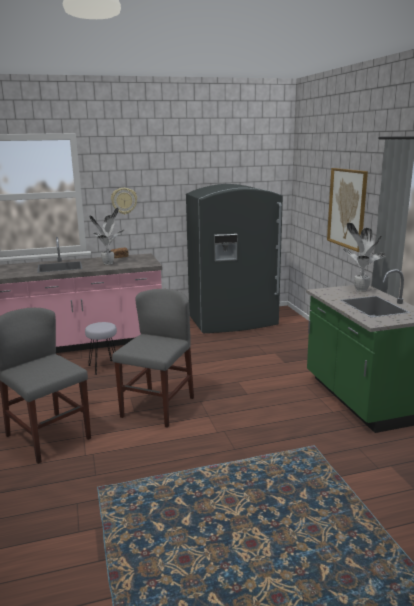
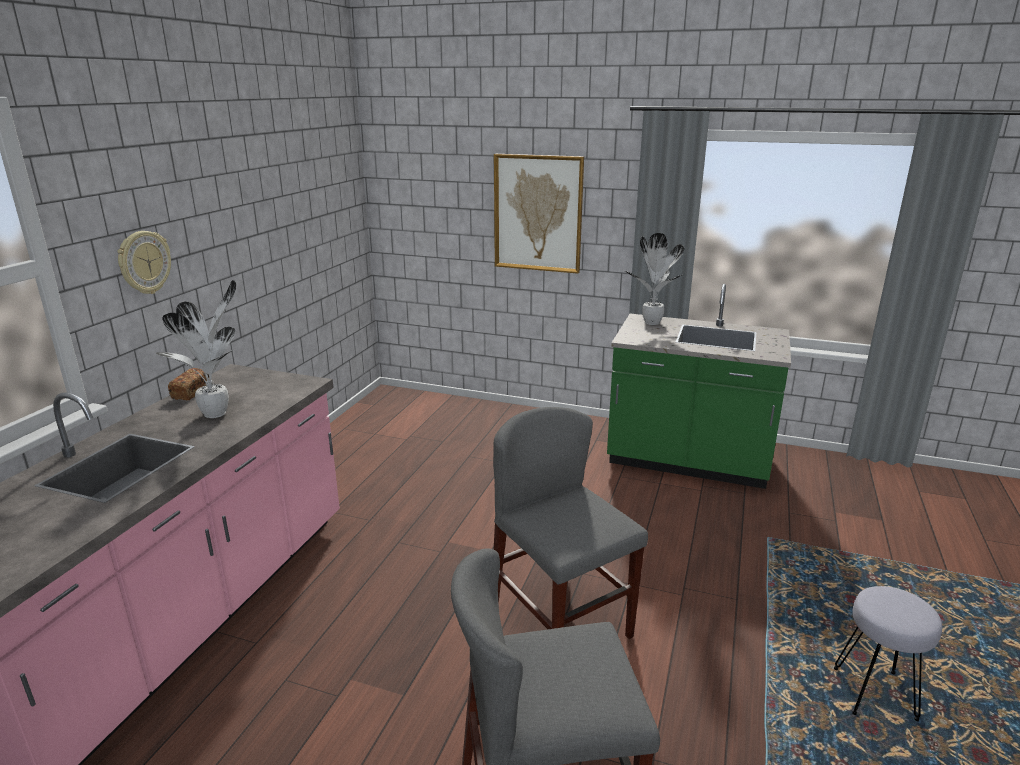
camera: 55 degrees left, 5 degrees up
grey stool [85,322,117,375] -> grey stool moved to [834,586,942,721]
grey fridge [186,184,283,333] -> none

